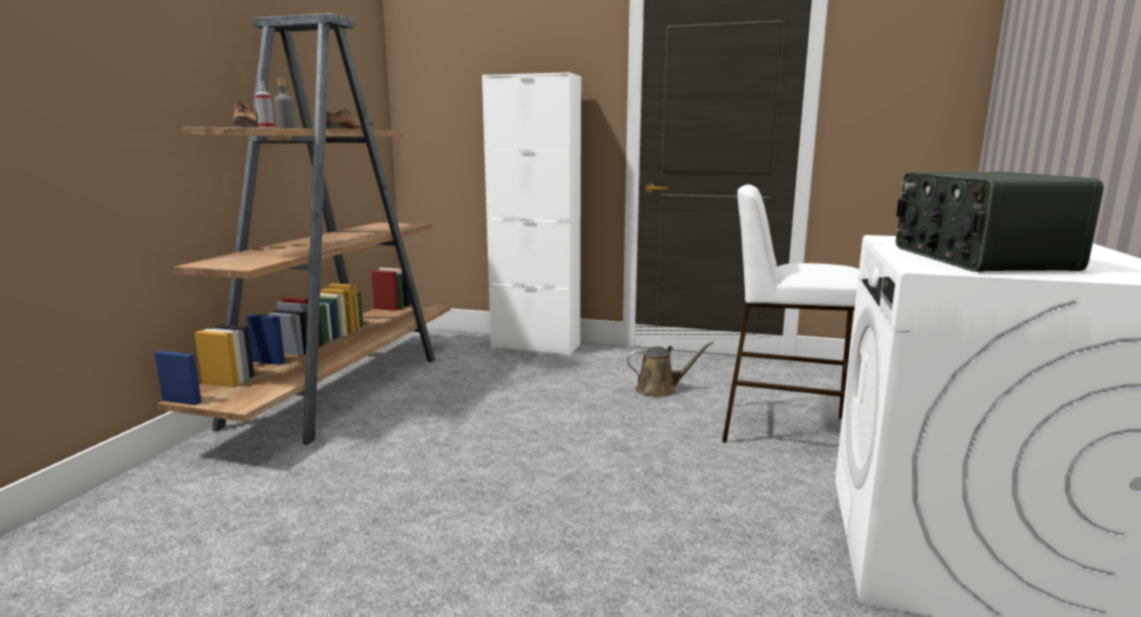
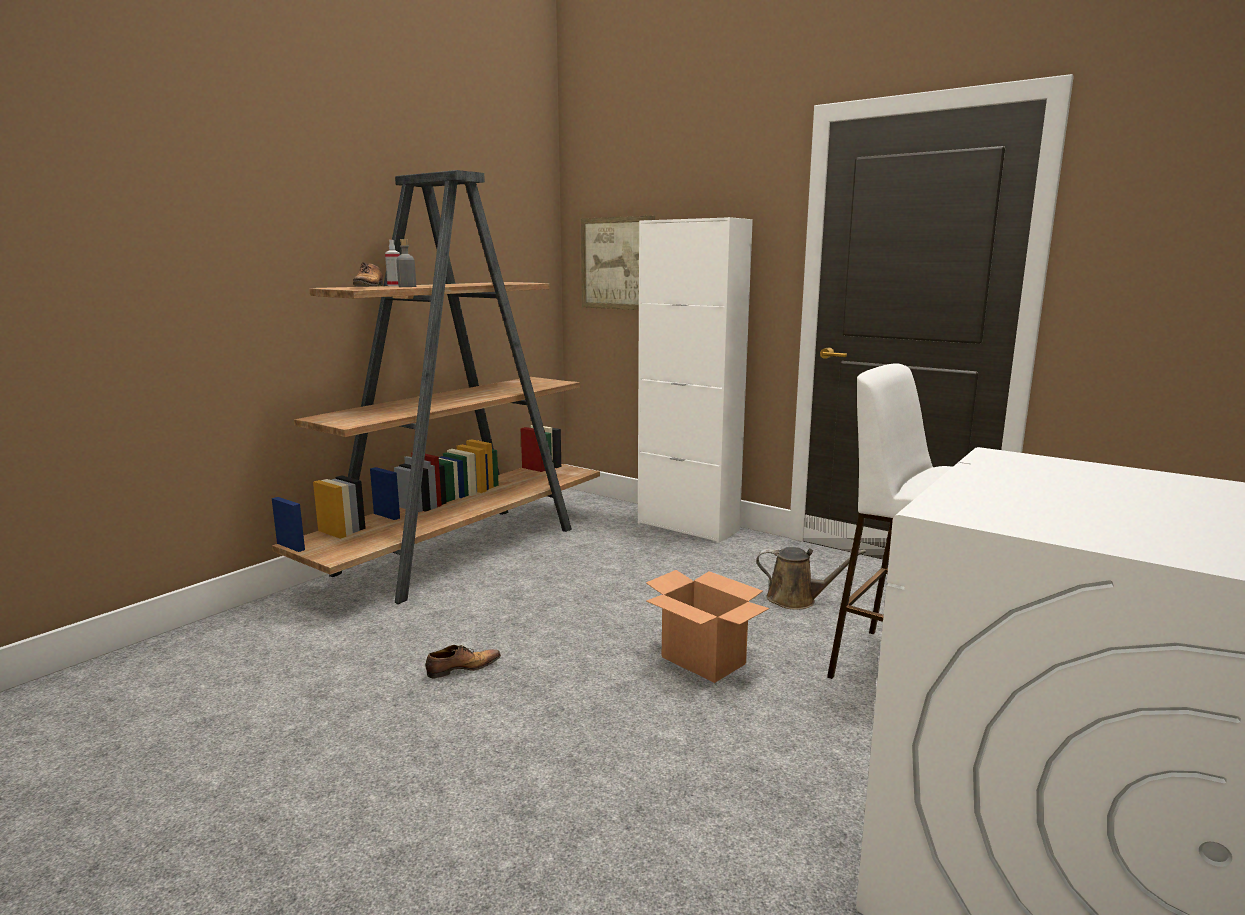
camera: 20 degrees right, 0 degrees up
shoe [326,109,373,129] -> shoe moved to [425,645,501,678]
radio [896,171,1104,272] -> none
none -> picture [581,216,655,310]
none -> cardboard box [646,570,769,683]

